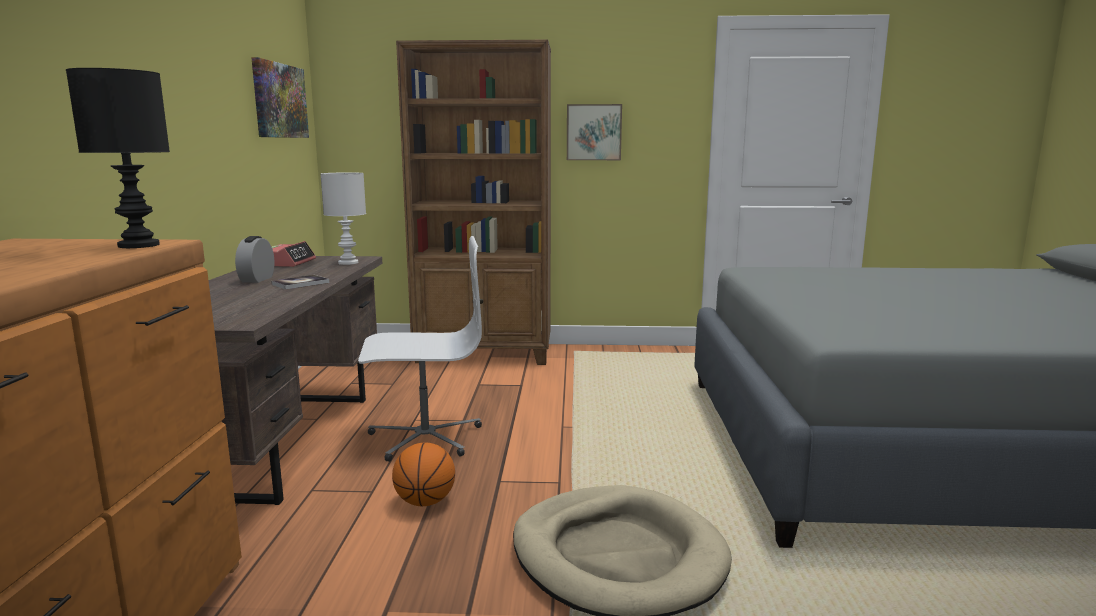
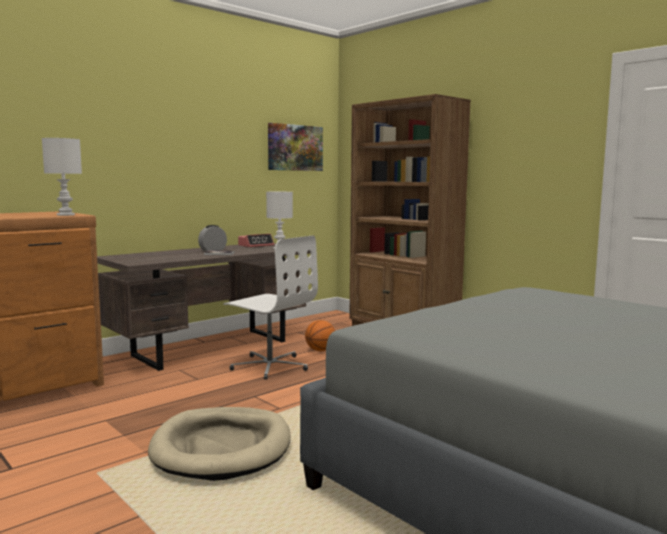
camera: 45 degrees right, 5 degrees down
black table lamp [66,68,170,248] -> white table lamp [42,138,82,216]
basketball [392,443,455,506] -> basketball moved to [305,320,335,351]
picture [567,104,622,160] -> none

